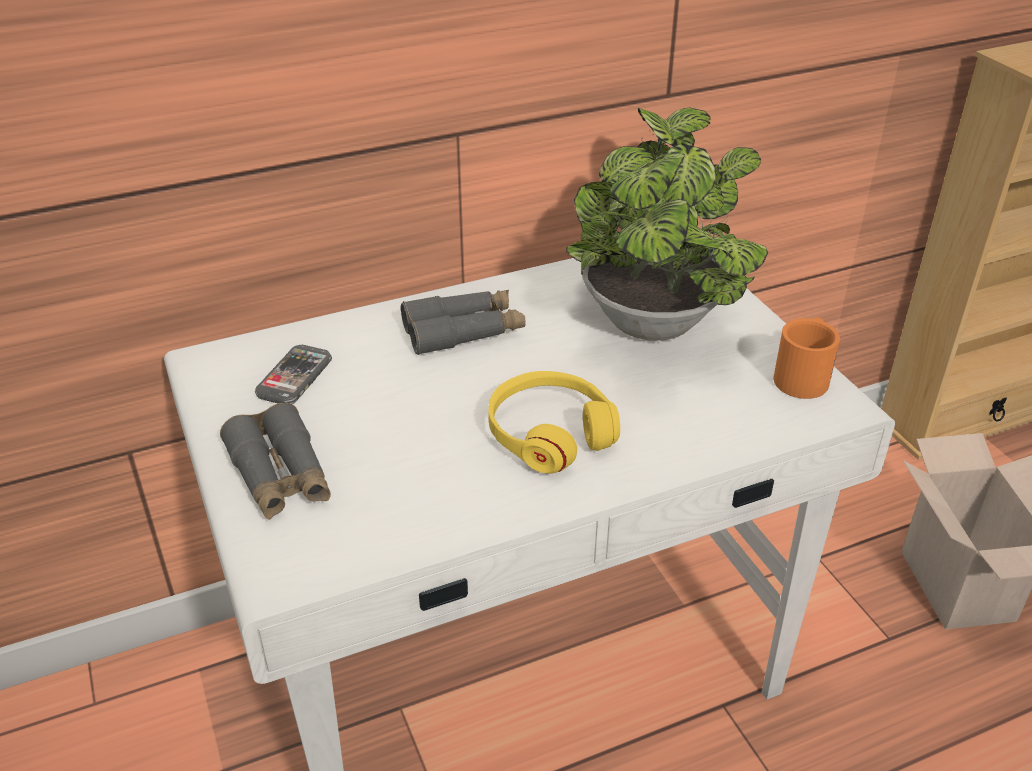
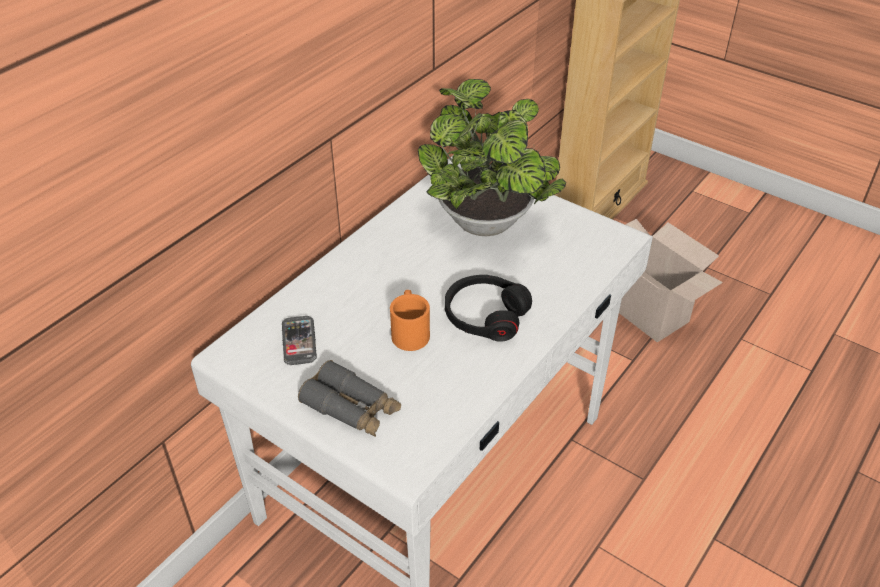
camera: 30 degrees left, 5 degrees up
grey binoculars [401,290,526,355] -> none
yellow headphones [488,371,620,474] -> black headphones [445,275,532,342]
orange mug [773,318,840,399] -> orange mug moved to [390,290,430,351]

